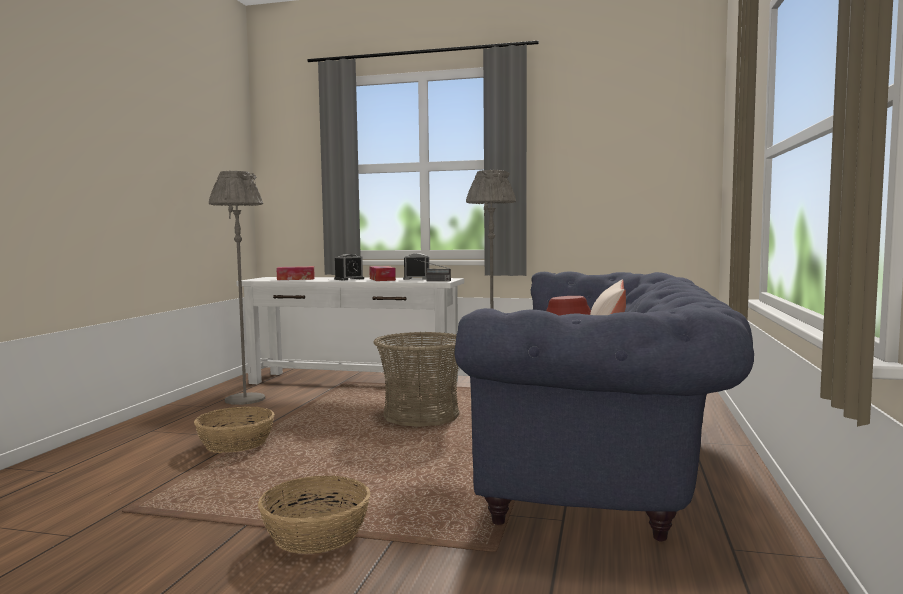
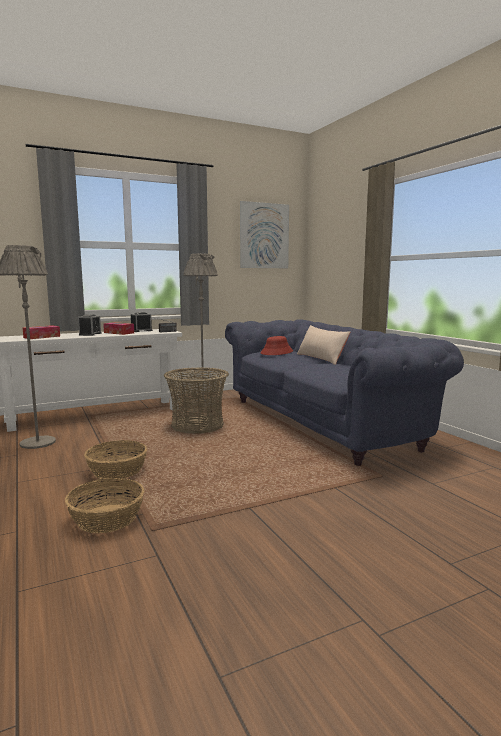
camera: 40 degrees left, 5 degrees up
basket [258,475,371,554] -> basket moved to [65,478,144,533]
none -> picture [240,201,289,268]

